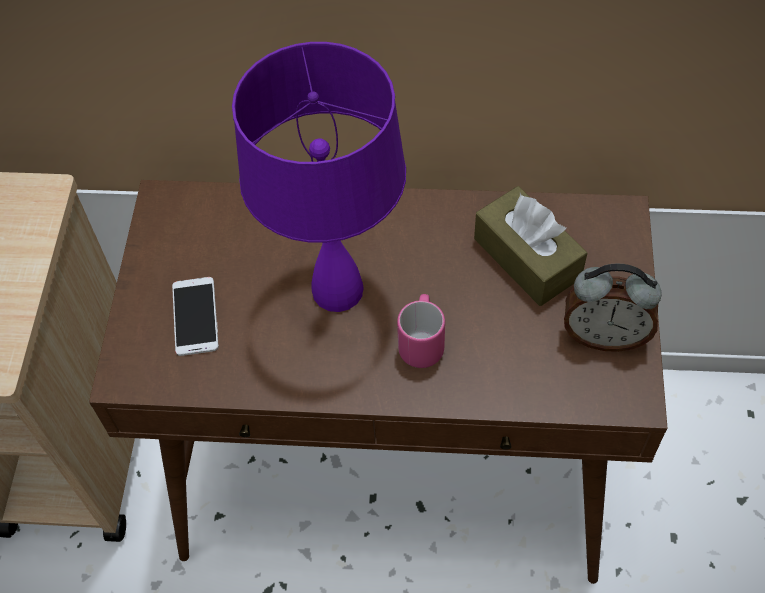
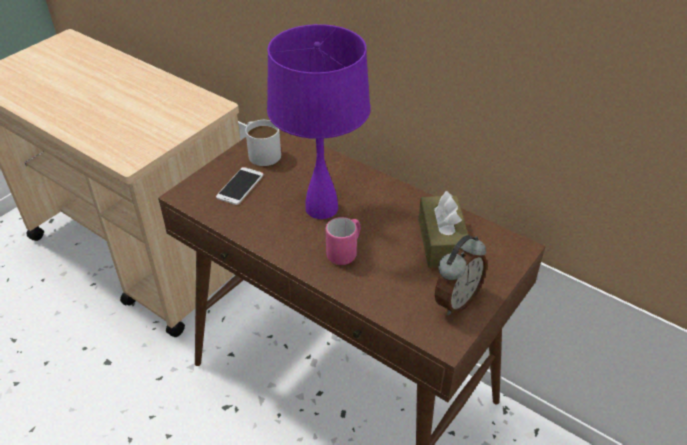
camera: 30 degrees right, 15 degrees down
alarm clock [564,264,662,352] -> alarm clock turned 90 degrees counterclockwise [435,235,487,315]
none -> white mug [245,120,281,166]

